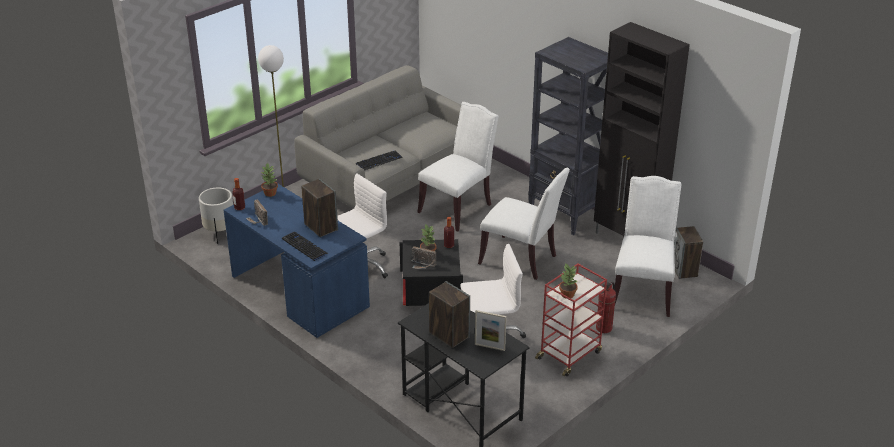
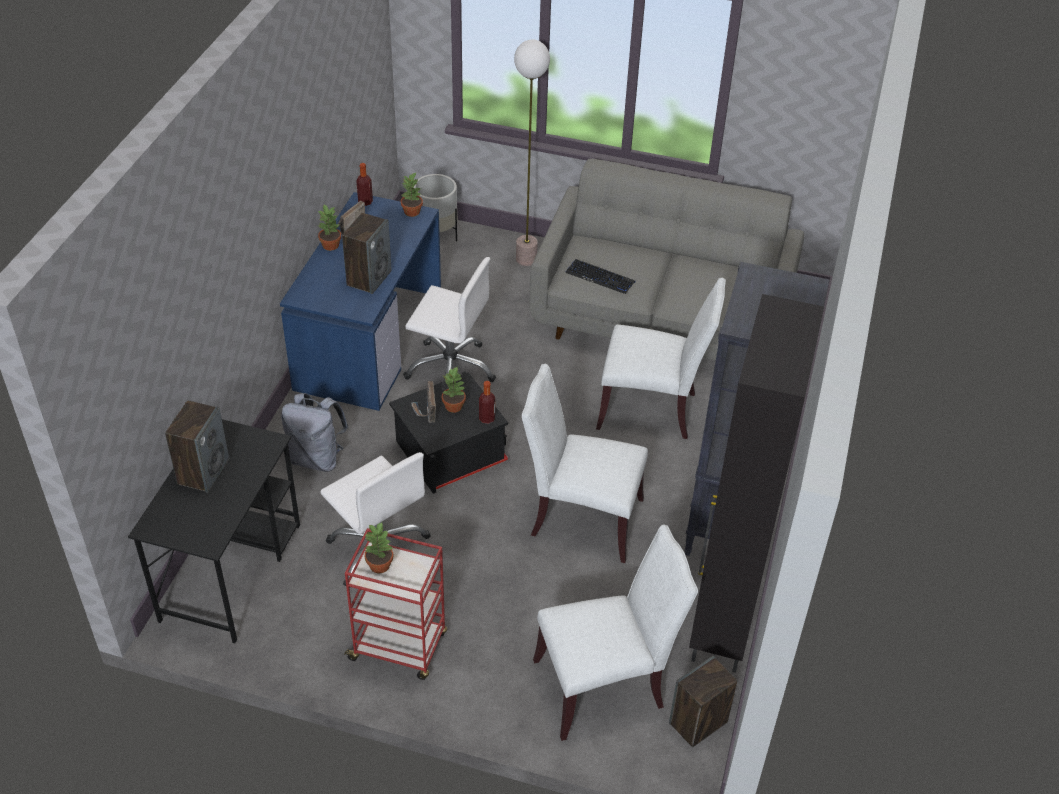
camera: 60 degrees right, 10 degrees up
keyboard [282,232,328,261] -> none
picture frame [475,310,506,351] -> none
white chair [478,168,570,280] -> white chair turned 105 degrees clockwise [522,364,648,563]
fire extinguisher [596,282,616,333] -> none
none -> grey backpack [281,393,349,472]
none -> potted plant [318,204,341,251]

